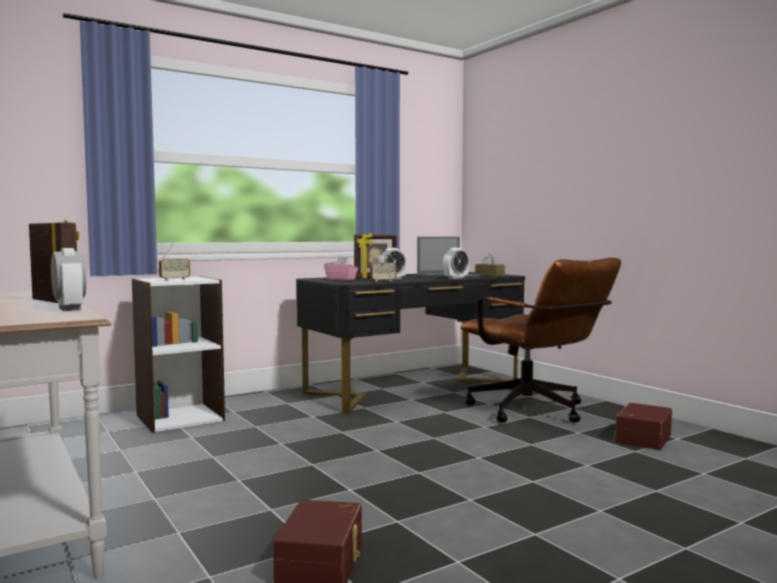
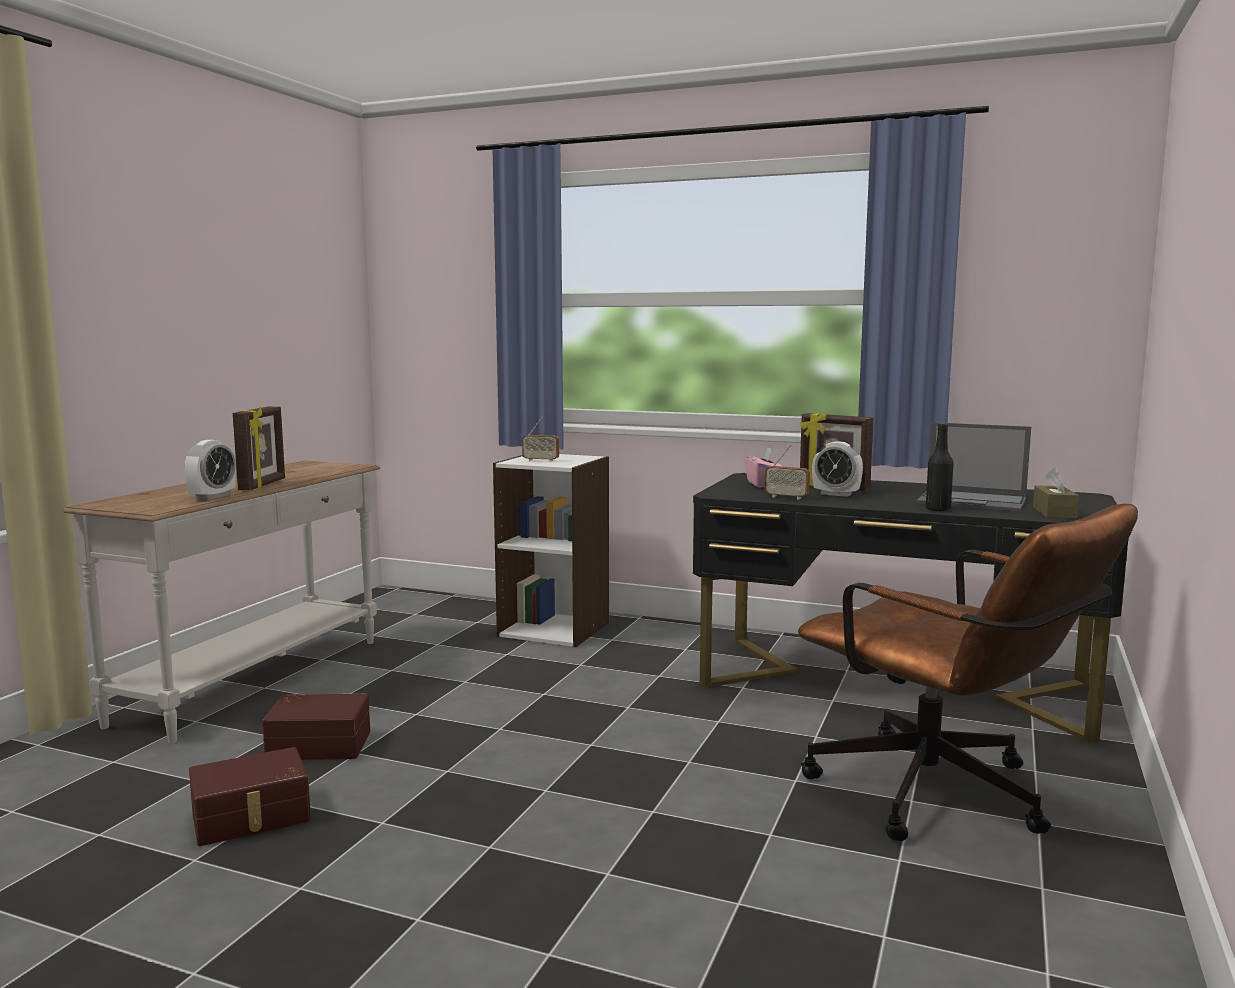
camera: 55 degrees right, 5 degrees up
alarm clock [443,248,469,279] -> black bottle [926,423,953,511]
brown office chair [461,258,621,423] -> brown office chair turned 60 degrees counterclockwise [798,504,1138,841]
brown storage box [615,403,672,450] -> brown storage box moved to [262,694,370,760]

